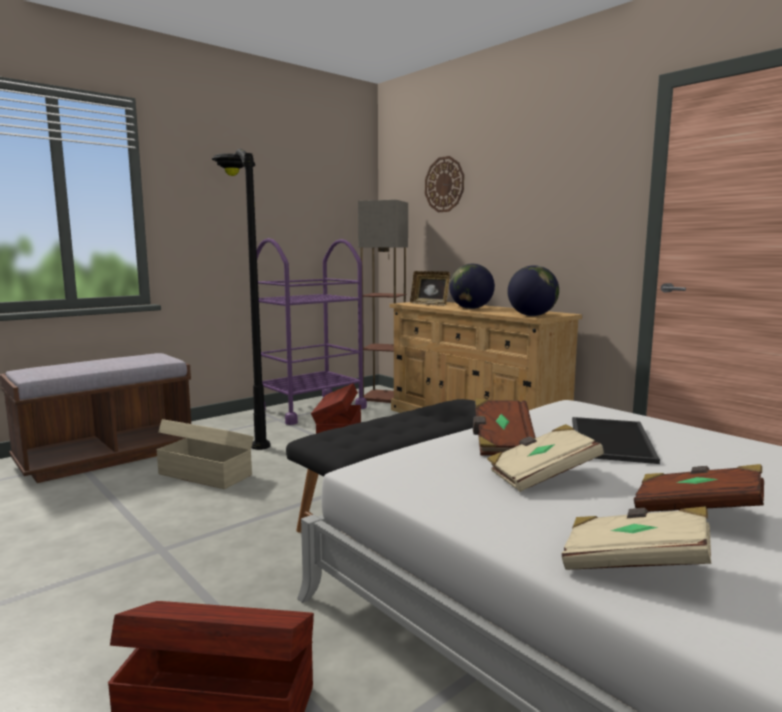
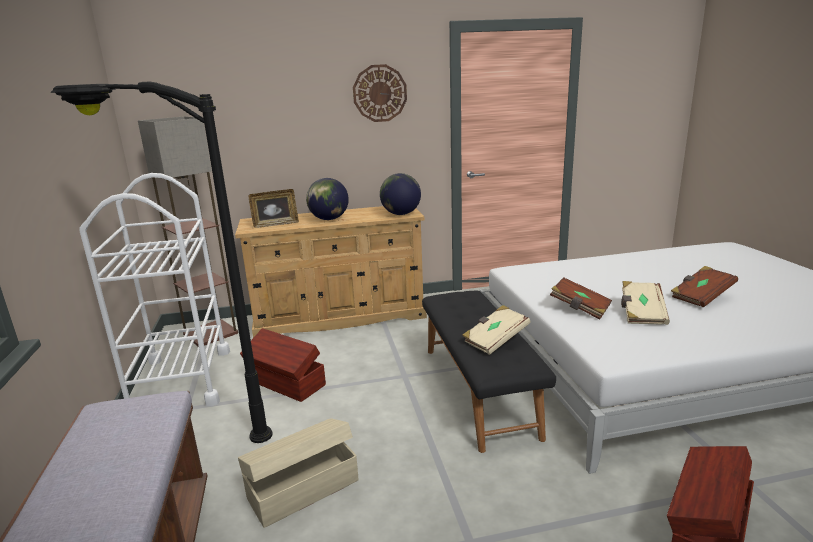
camera: 60 degrees left, 10 degrees up
purple cart [257,238,367,425] -> white cart [79,173,230,406]
wall clock [425,156,464,212] -> wall clock moved to [353,64,407,122]
beige book [562,506,711,570] -> beige book moved to [462,305,531,355]
tray [572,417,660,464] -> none

